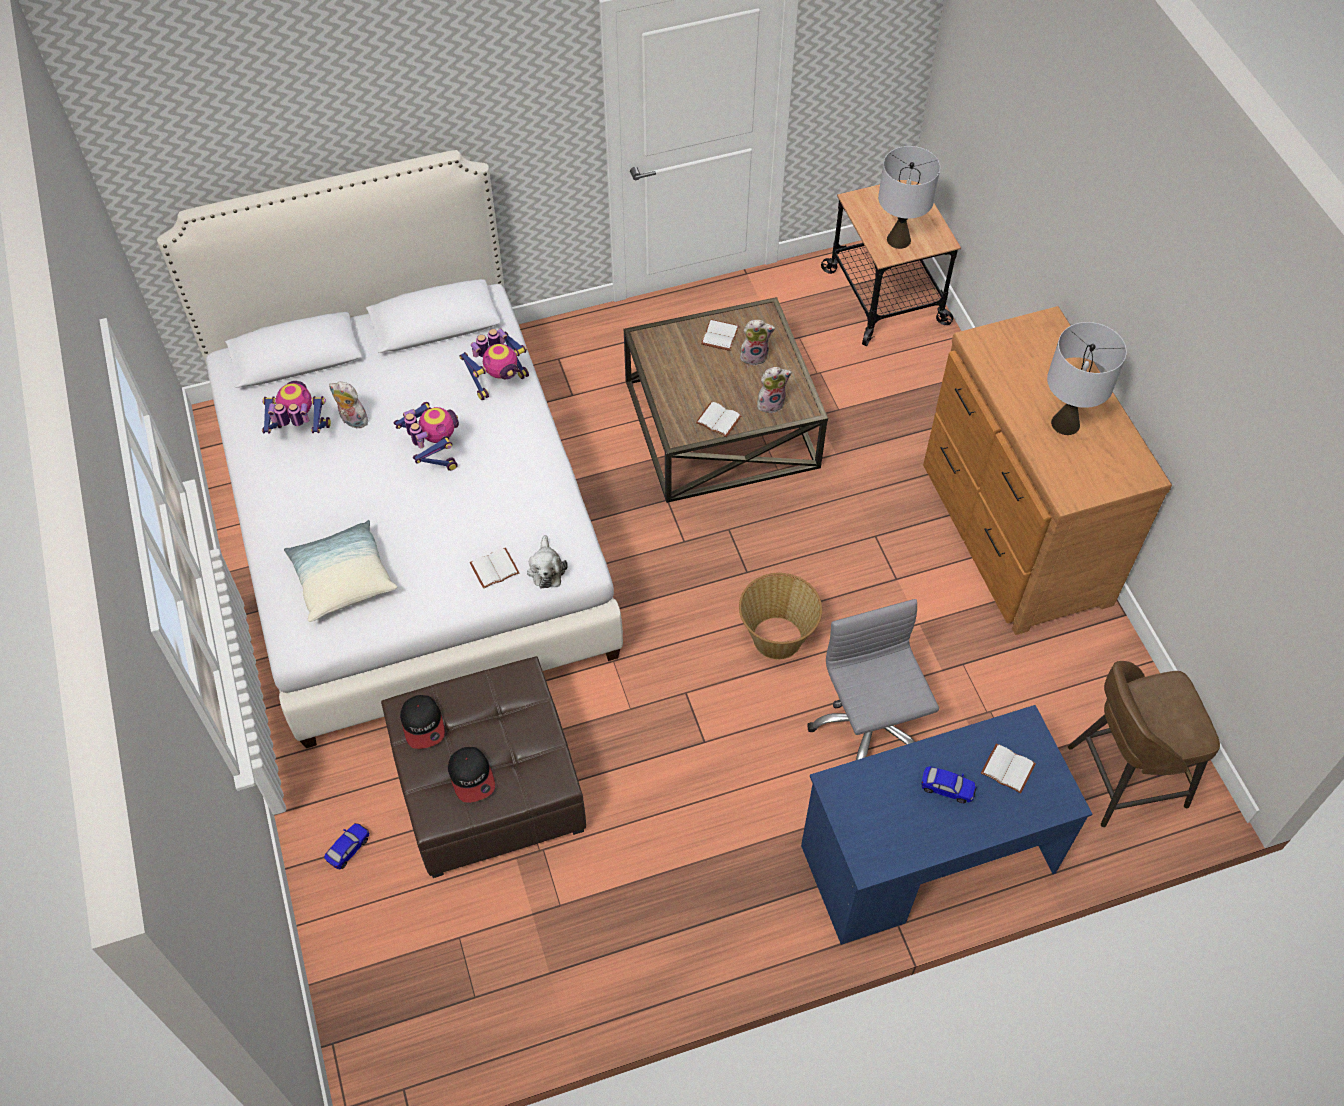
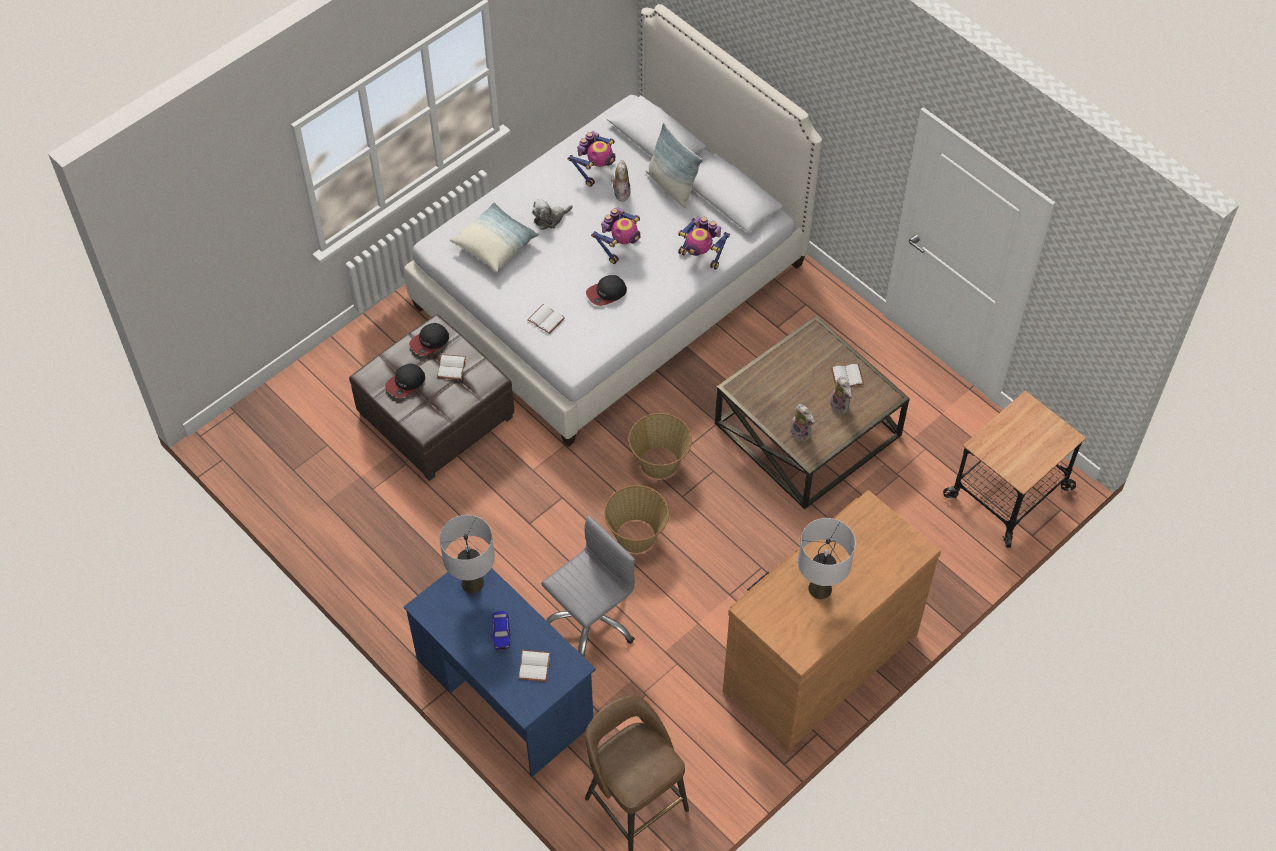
camera: 65 degrees right, 0 degrees up
toy robot [262,381,331,434] -> toy robot turned 60 degrees clockwise [568,131,615,187]
toy car [324,823,369,869] -> none
plush toy [527,535,568,589] -> plush toy moved to [532,199,572,230]
white book [696,402,742,437] -> white book moved to [437,354,466,380]
grey table lamp [878,146,940,249] -> grey table lamp moved to [440,515,495,593]
none -> cap [586,275,627,306]
none -> basket [629,413,692,479]
none -> pillow [646,123,703,208]

